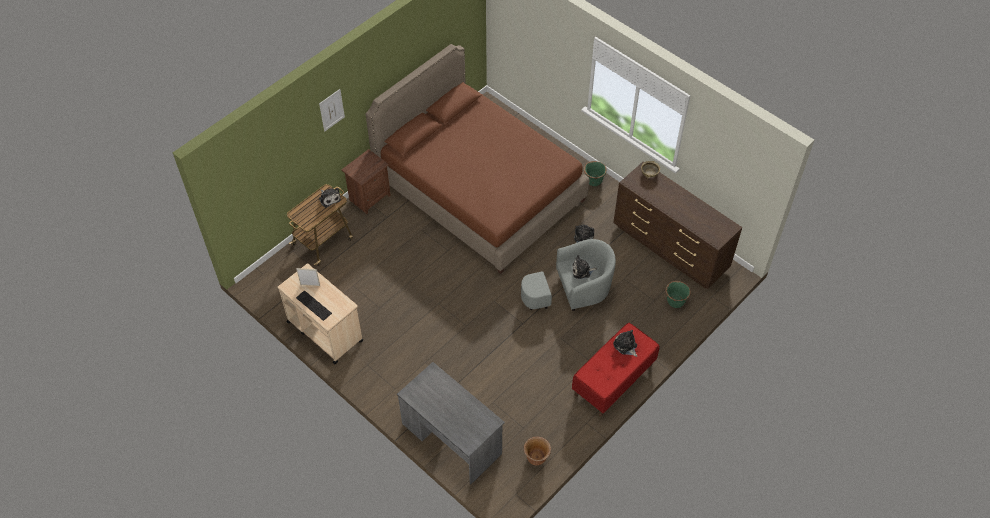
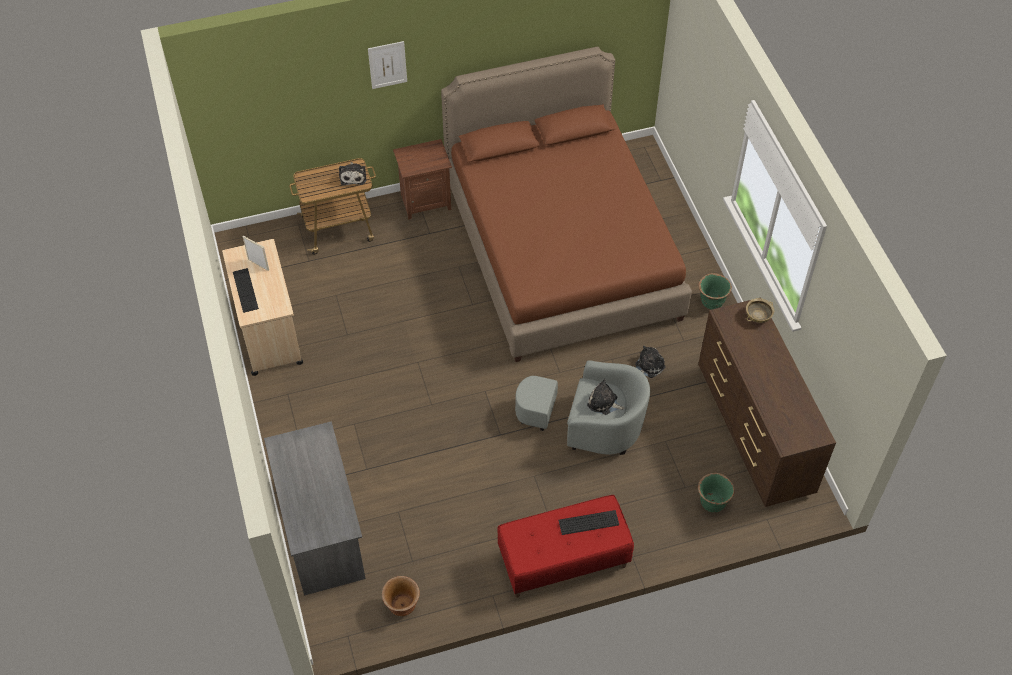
camera: 30 degrees right, 0 degrees up
plush toy [613,330,637,357] -> keyboard [558,510,619,535]

